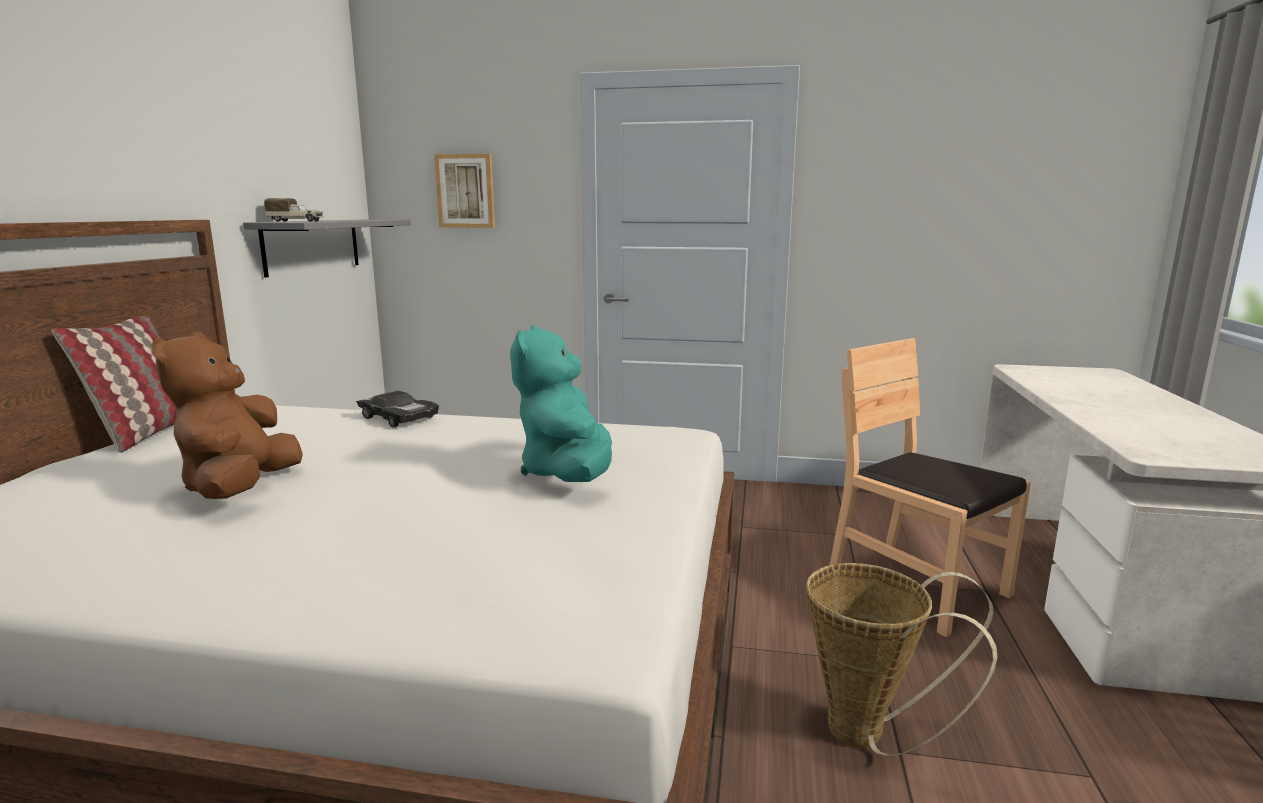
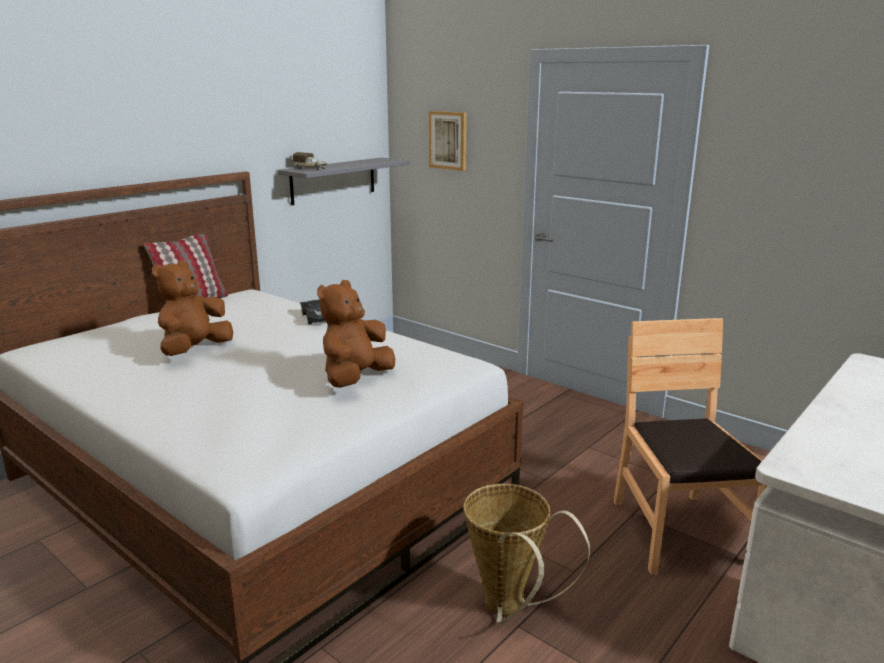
camera: 30 degrees right, 5 degrees up
turquoise plush toy [510,325,612,482] -> brown plush toy [317,280,395,388]

